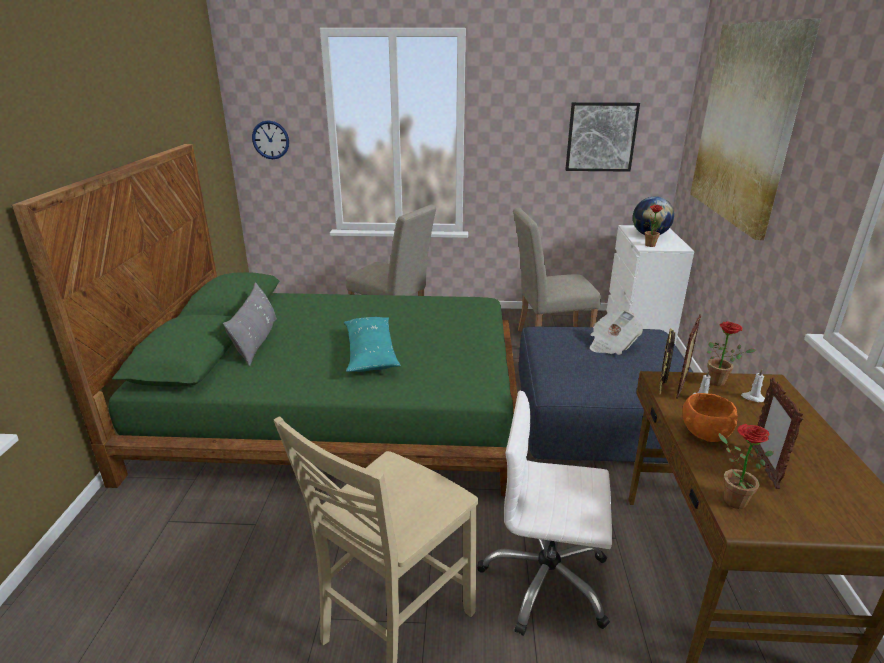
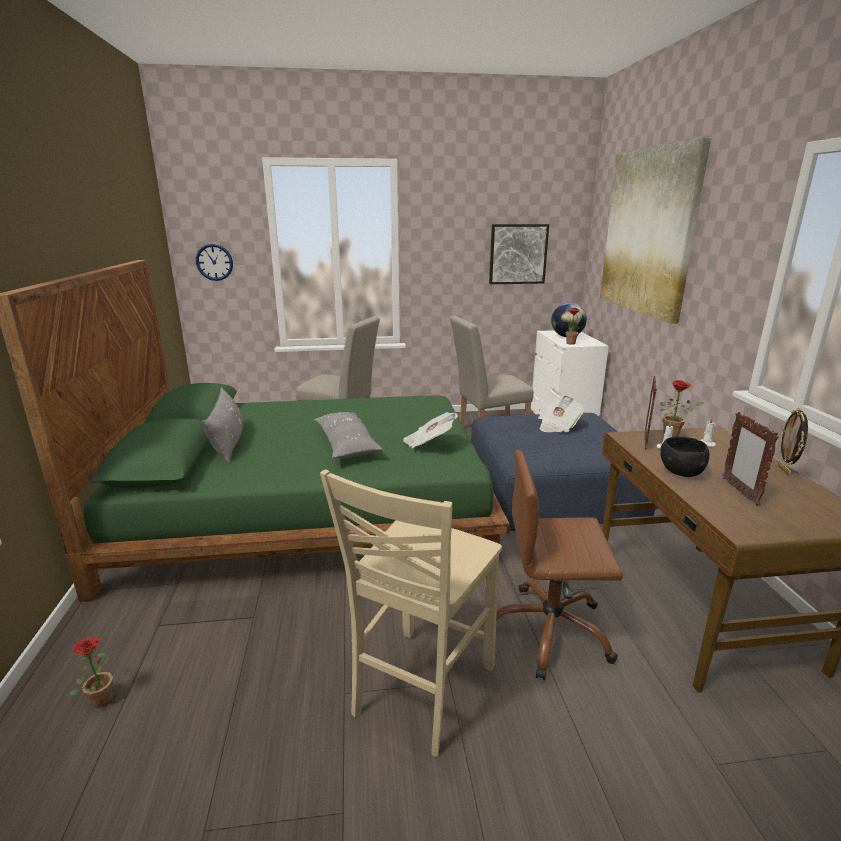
camera: 10 degrees left, 5 degrees down
turquoise pillow [344,317,401,372] -> grey pillow [314,412,383,458]
white office chair [477,391,612,636] -> brown office chair [496,450,623,680]
picture frame [659,328,675,395] -> picture frame moved to [778,408,808,475]
orange bowl [682,393,738,442] -> black bowl [660,437,710,477]
potted plant [719,424,774,509] -> potted plant moved to [69,637,113,708]
none -> newspaper [403,412,458,448]

